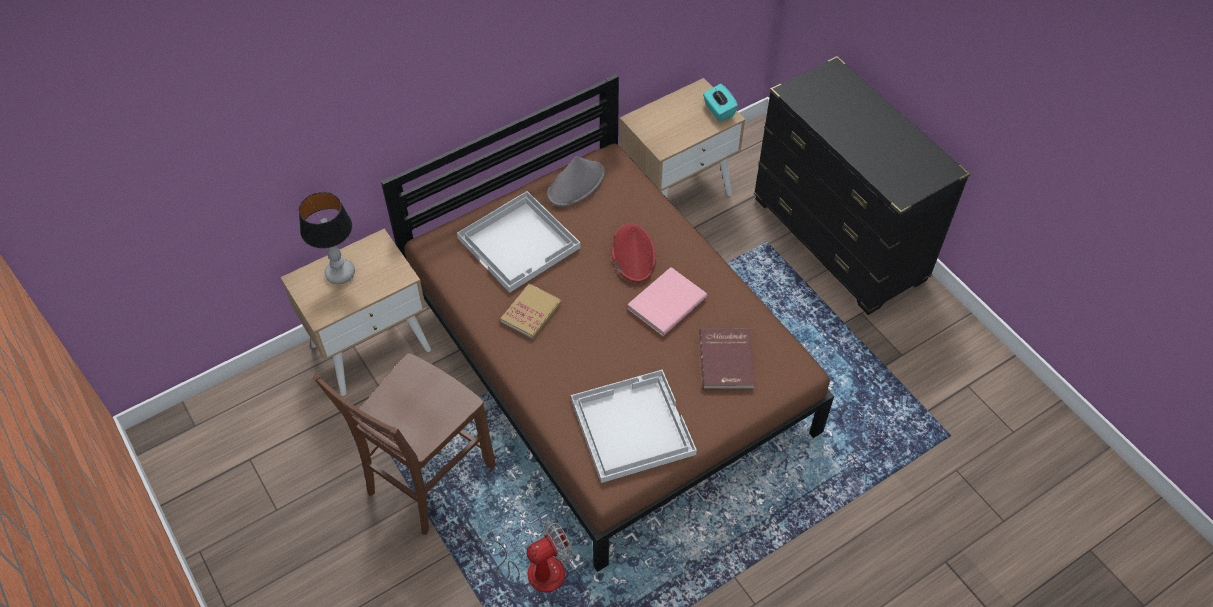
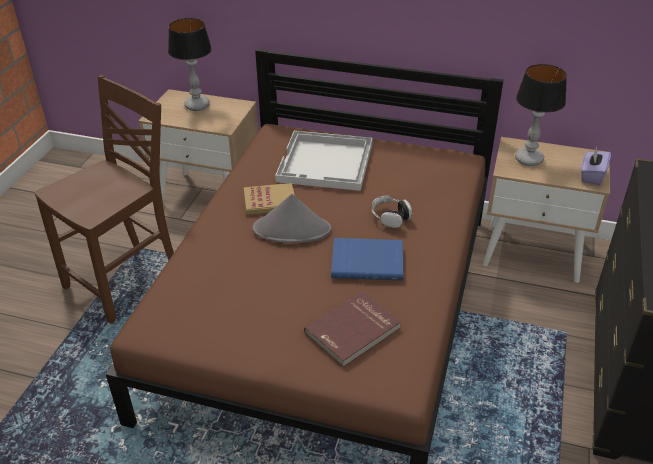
camera: 50 degrees right, 15 degrees down
brown chair [312,353,496,535] -> brown chair turned 135 degrees clockwise [35,75,174,324]
fan [460,520,573,592] -> none
grey hat [547,156,605,207] -> grey hat moved to [253,194,332,243]
white tray [571,370,697,483] -> none
red hat [611,223,656,283] -> headphones [371,196,412,228]
pink book [627,267,708,336] -> blue book [331,238,404,281]
turquoise tissue box [703,84,738,121] -> purple tissue box [581,147,611,185]
none -> table lamp [515,64,567,166]

